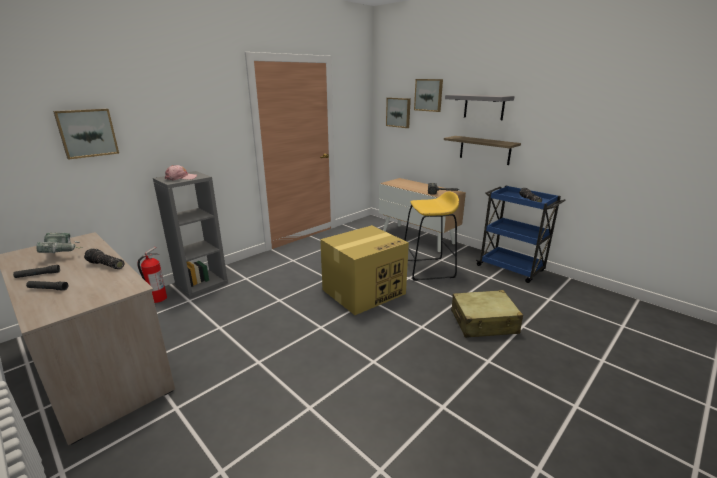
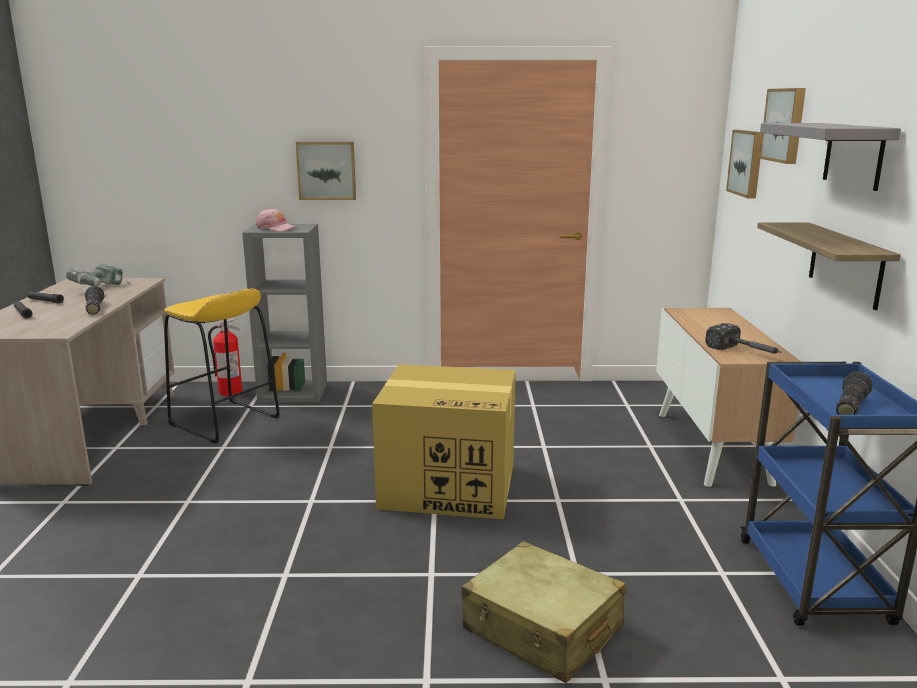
camera: 45 degrees right, 5 degrees down
picture [53,108,119,160] -> picture moved to [296,142,356,200]
yellow stool [404,191,459,281] -> yellow stool moved to [164,289,280,444]

